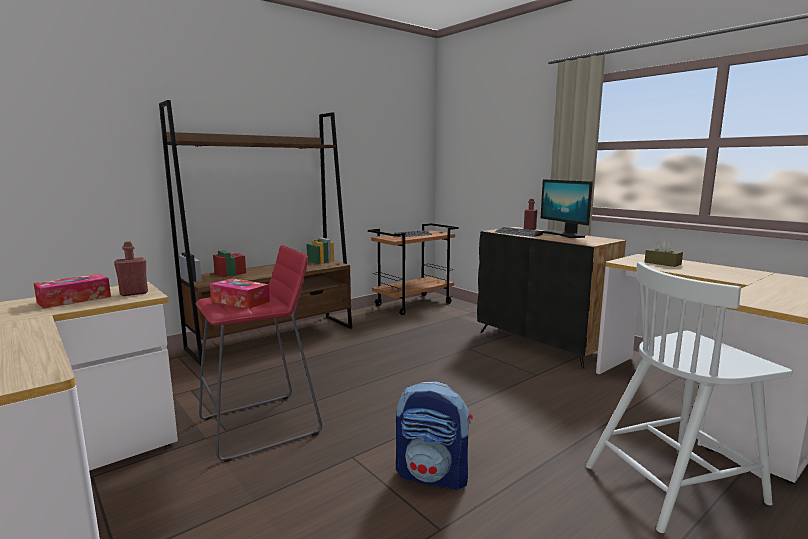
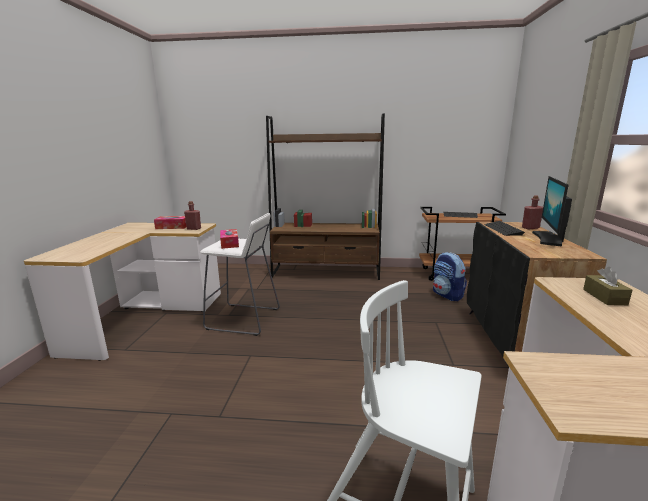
camera: 45 degrees right, 5 degrees up
red stool [196,245,322,462] -> white stool [200,213,280,336]
backpack [396,381,473,491] -> backpack moved to [433,252,467,301]

